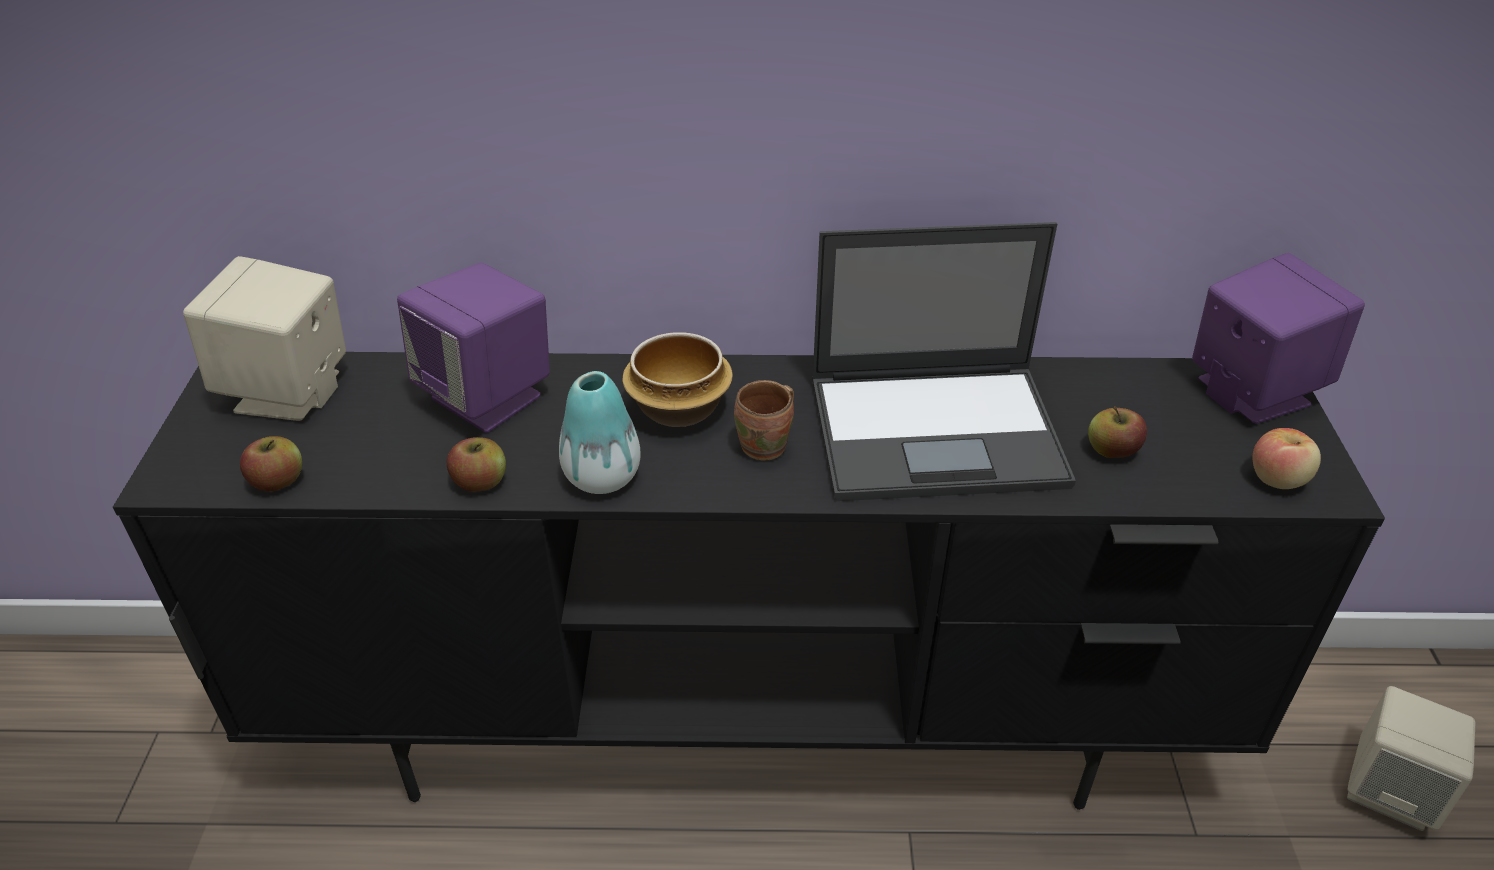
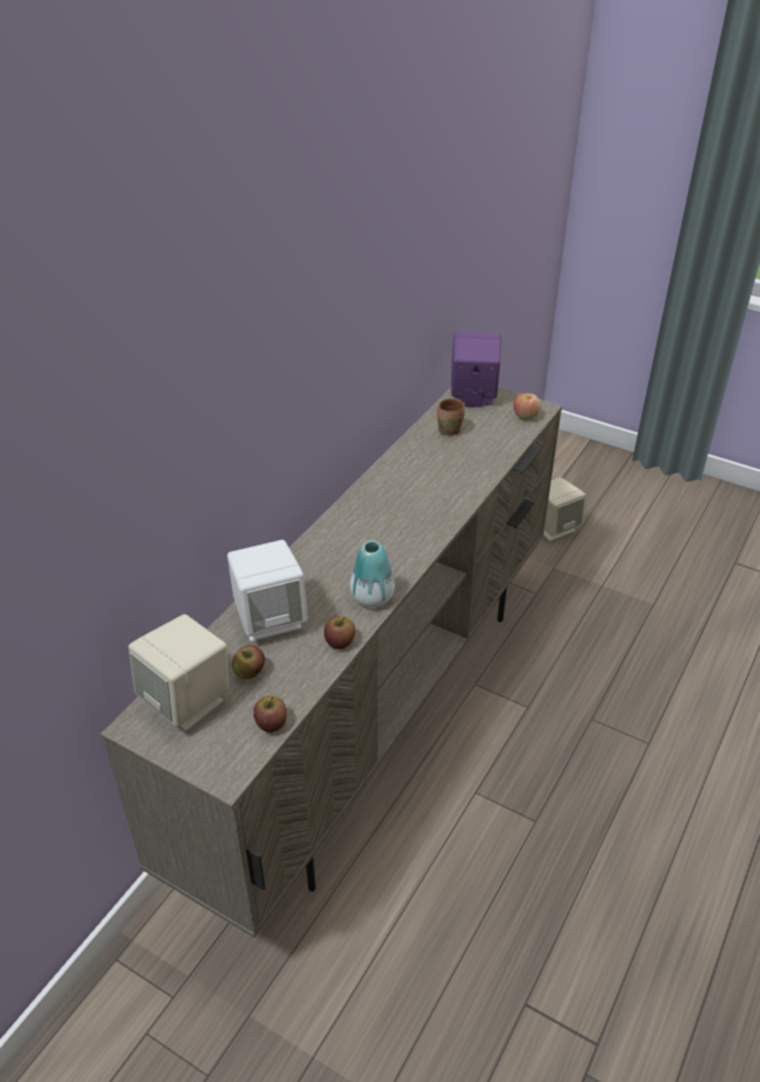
camera: 60 degrees left, 0 degrees up
black tv stand [113,352,1385,810] -> beige tv stand [101,387,562,938]
purple speaker [397,263,550,433] -> white speaker [227,540,308,642]
bowl [622,332,733,427] -> none
brown mug [734,380,794,461] -> brown mug moved to [437,398,465,436]
laptop [812,222,1076,501] -> none
apple [1088,406,1147,458] -> apple moved to [232,645,265,679]

